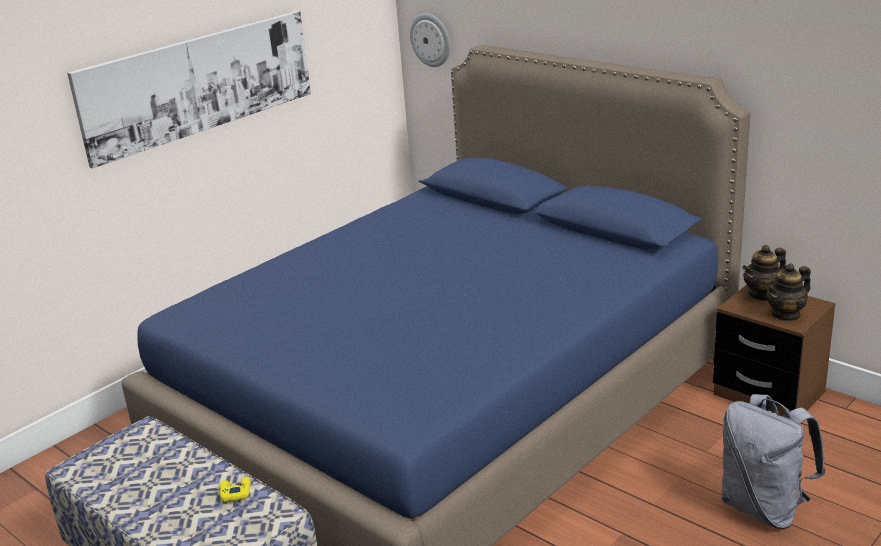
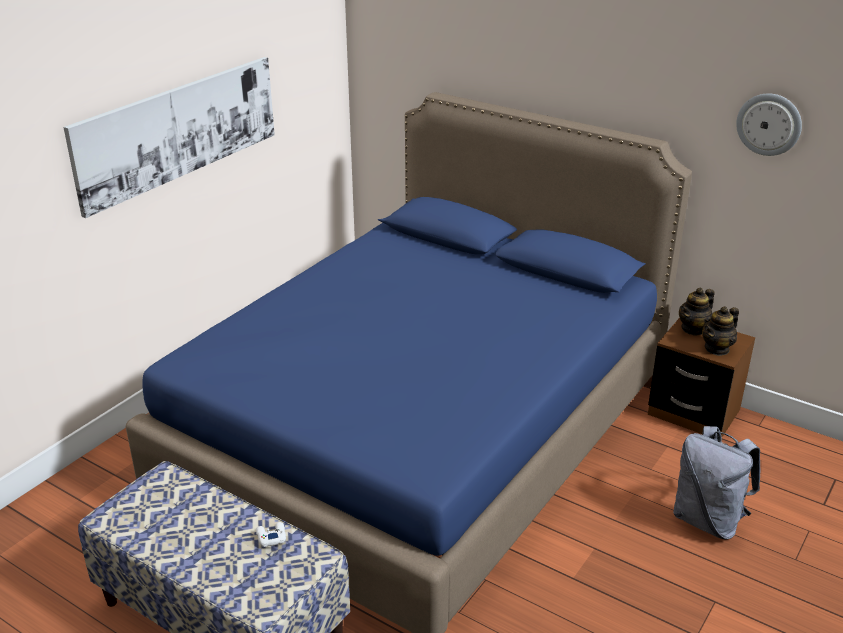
camera: 10 degrees left, 5 degrees up
yellow game controller [219,477,251,502] -> white game controller [256,522,286,547]
wall clock [410,13,450,67] -> wall clock moved to [736,93,802,156]

